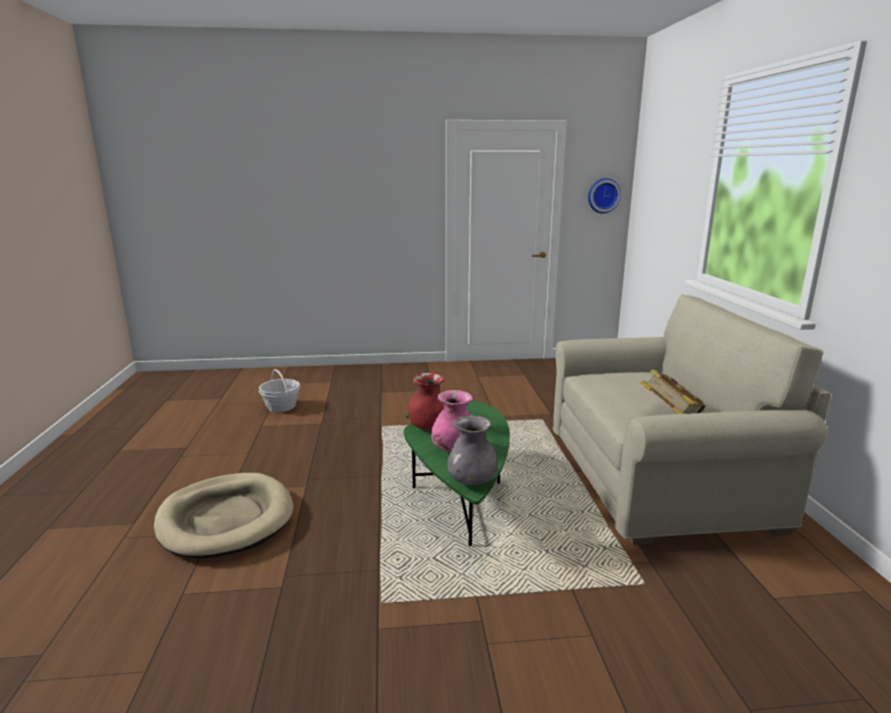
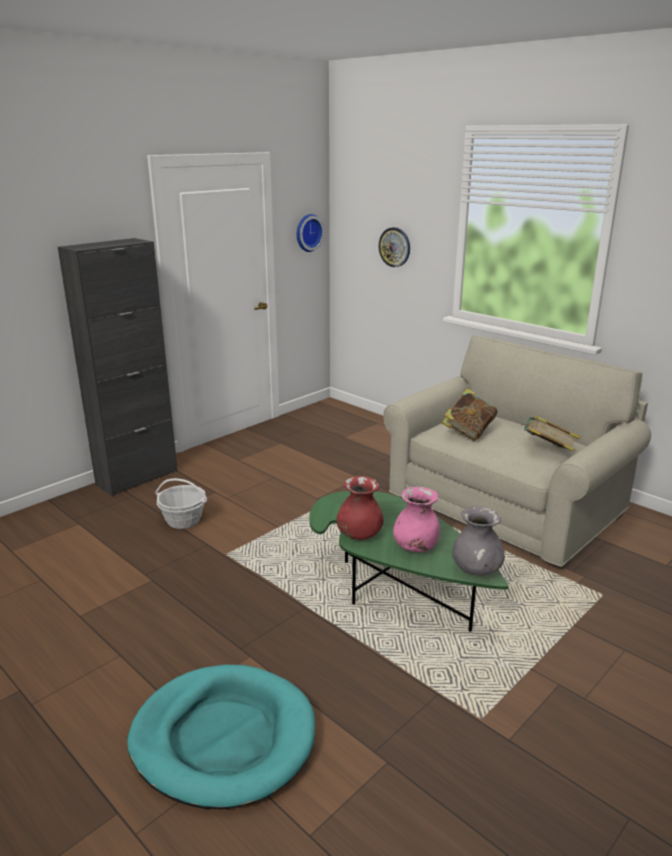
camera: 40 degrees left, 5 degrees up
beige dog bed [154,473,293,558] -> turquoise dog bed [127,665,315,809]
basket [259,369,300,412] -> basket moved to [155,478,207,529]
none -> black cabinet [58,238,178,496]
none -> wall clock [378,227,410,267]
none -> book [442,388,497,441]

